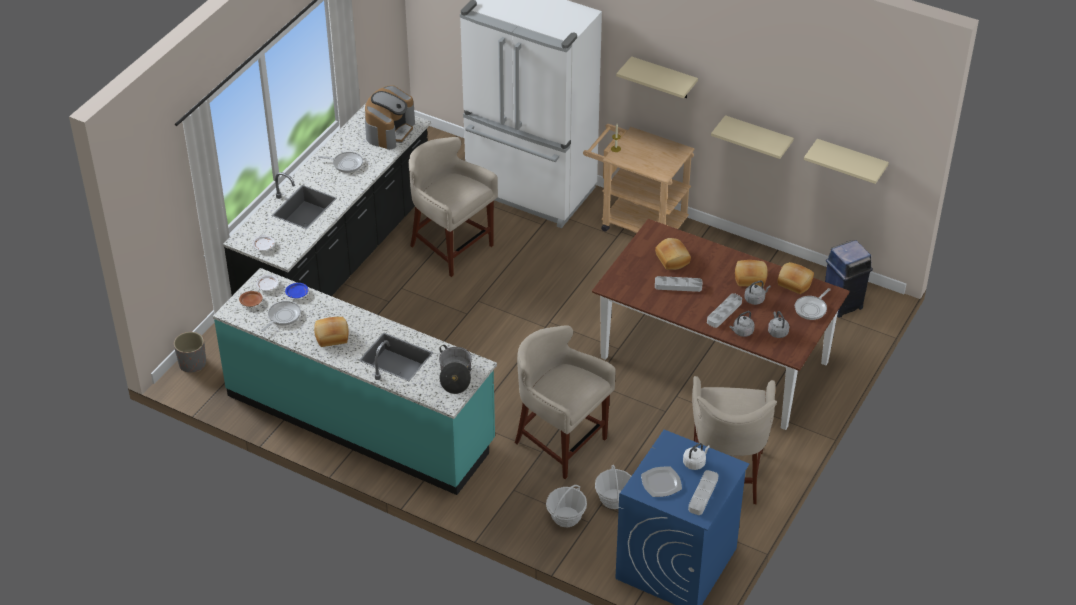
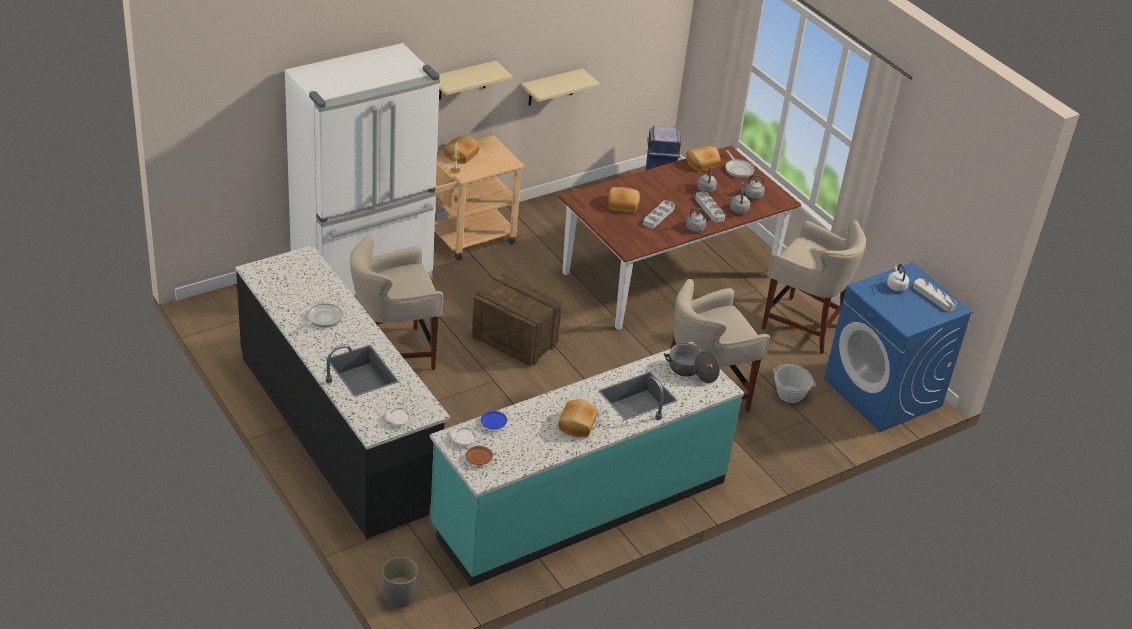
camera: 65 degrees left, 5 degrees down
frying pan [261,301,301,332] -> none
coffee machine [365,85,415,150] -> none
basket [546,485,587,527] -> none
plate [641,467,682,497] -> none
bread [735,260,768,287] -> bread moved to [444,136,480,164]
beige shelf [804,139,889,184] -> none
none -> crate [472,274,562,366]
none -> grey kettle [686,208,712,232]

